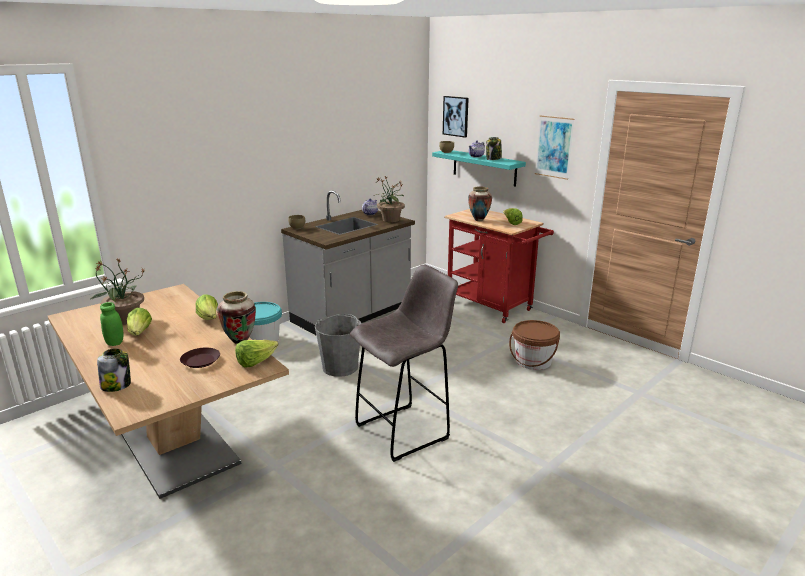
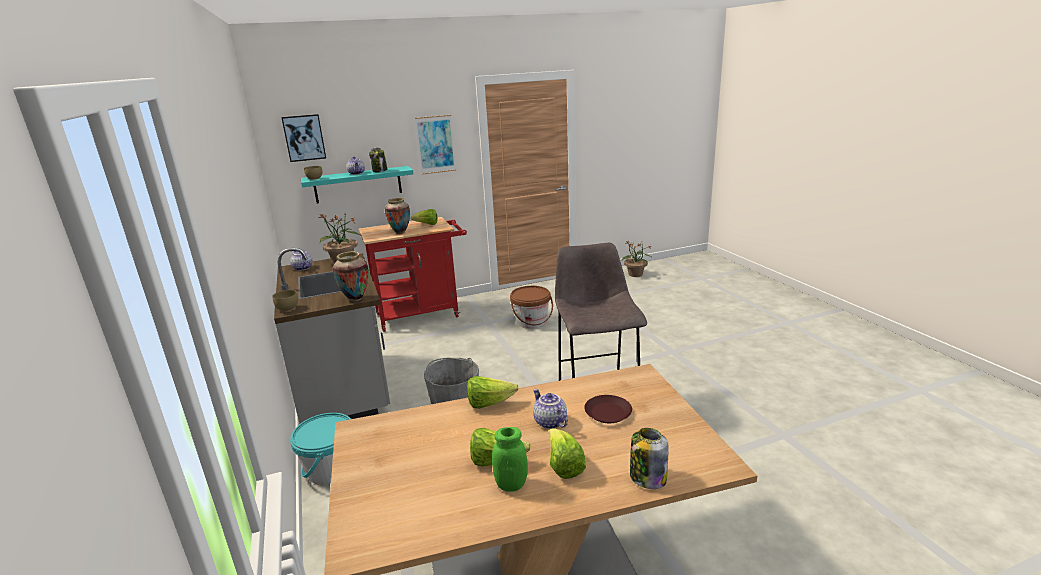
camera: 65 degrees left, 0 degrees up
potted plant [89,257,146,325] -> potted plant moved to [622,241,652,277]
vase [217,291,256,344] -> vase moved to [333,252,369,301]
lettuce [235,340,278,368] -> lettuce moved to [549,428,586,479]
none -> teapot [533,389,568,429]

